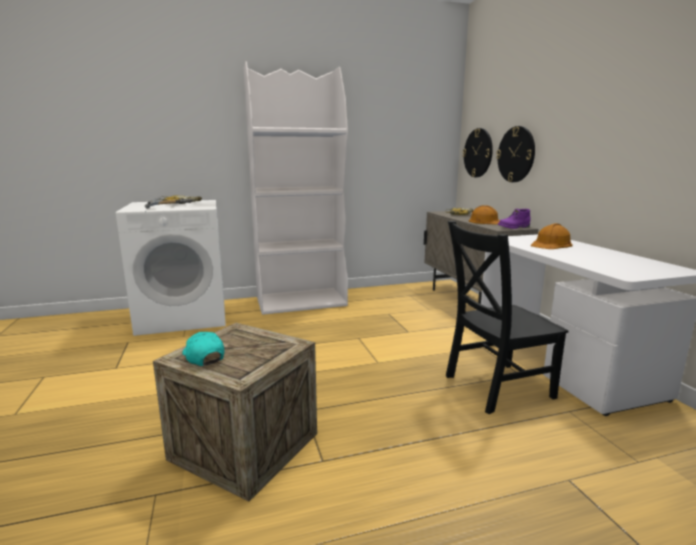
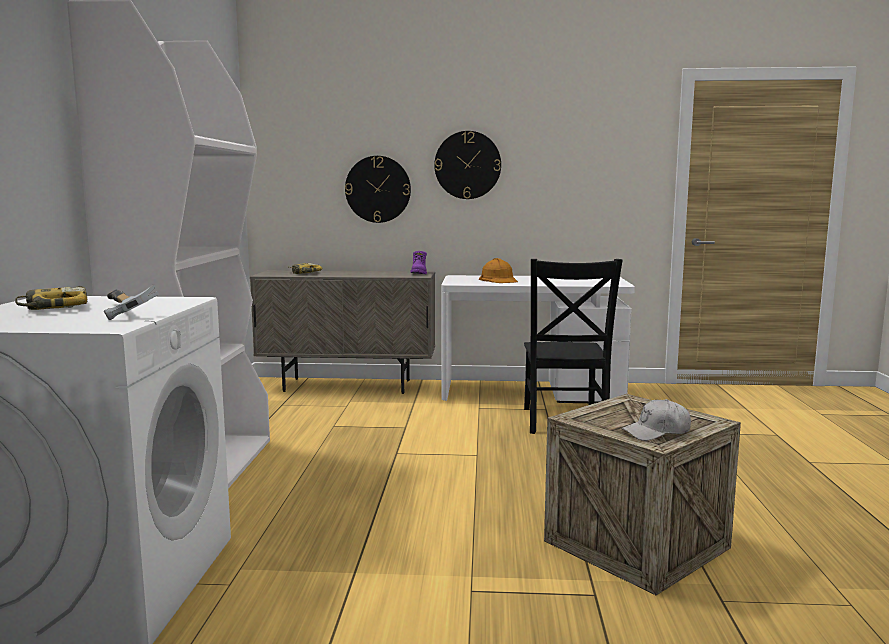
camera: 70 degrees left, 5 degrees down
turquoise cap [182,332,224,366] -> white cap [622,399,691,441]
wall clock [463,128,493,177] -> wall clock moved to [434,131,501,199]
orange hard hat [469,205,500,225] -> none

